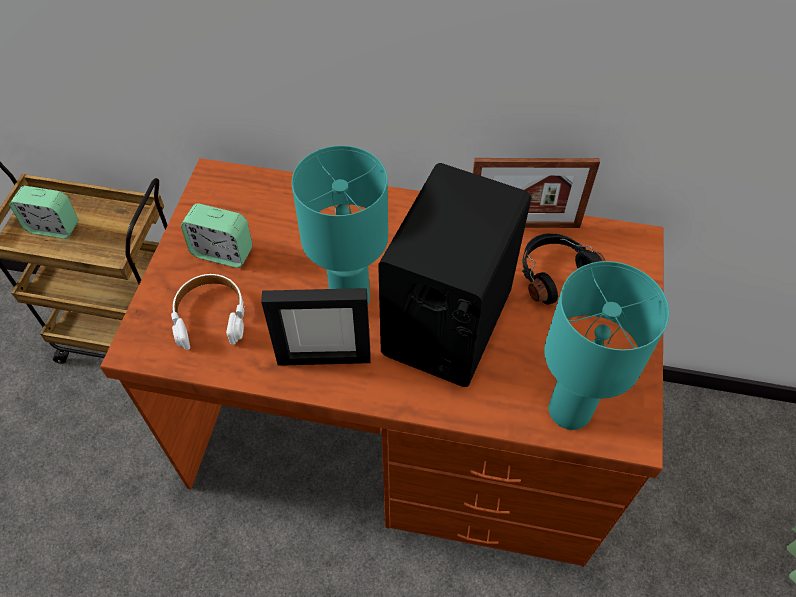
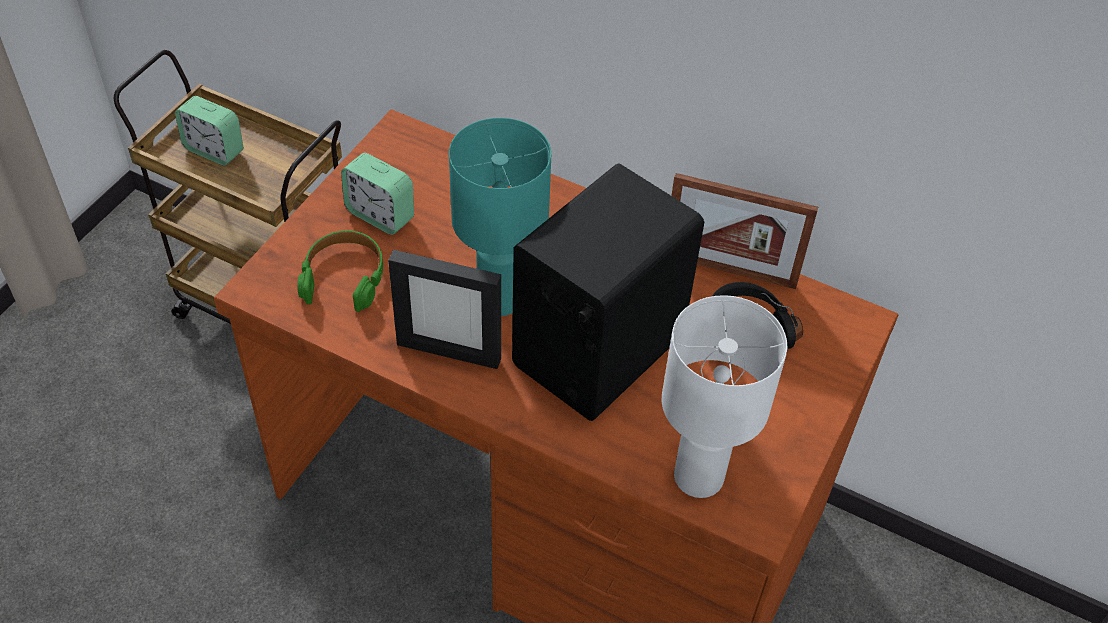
camera: 15 degrees right, 5 degrees down
white headphones [171,274,245,350] -> green headphones [297,230,383,312]
turquoise table lamp [544,261,669,430] -> white table lamp [662,295,787,498]

